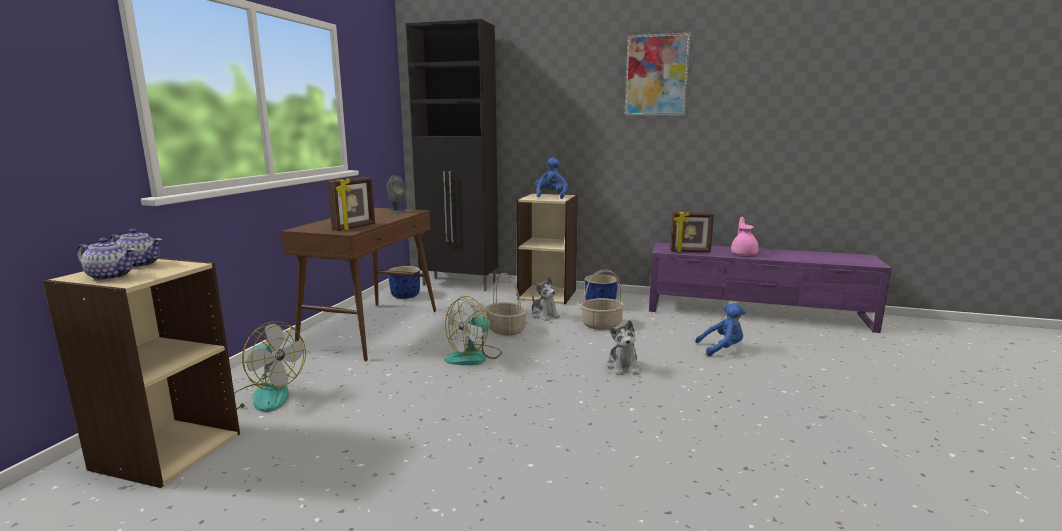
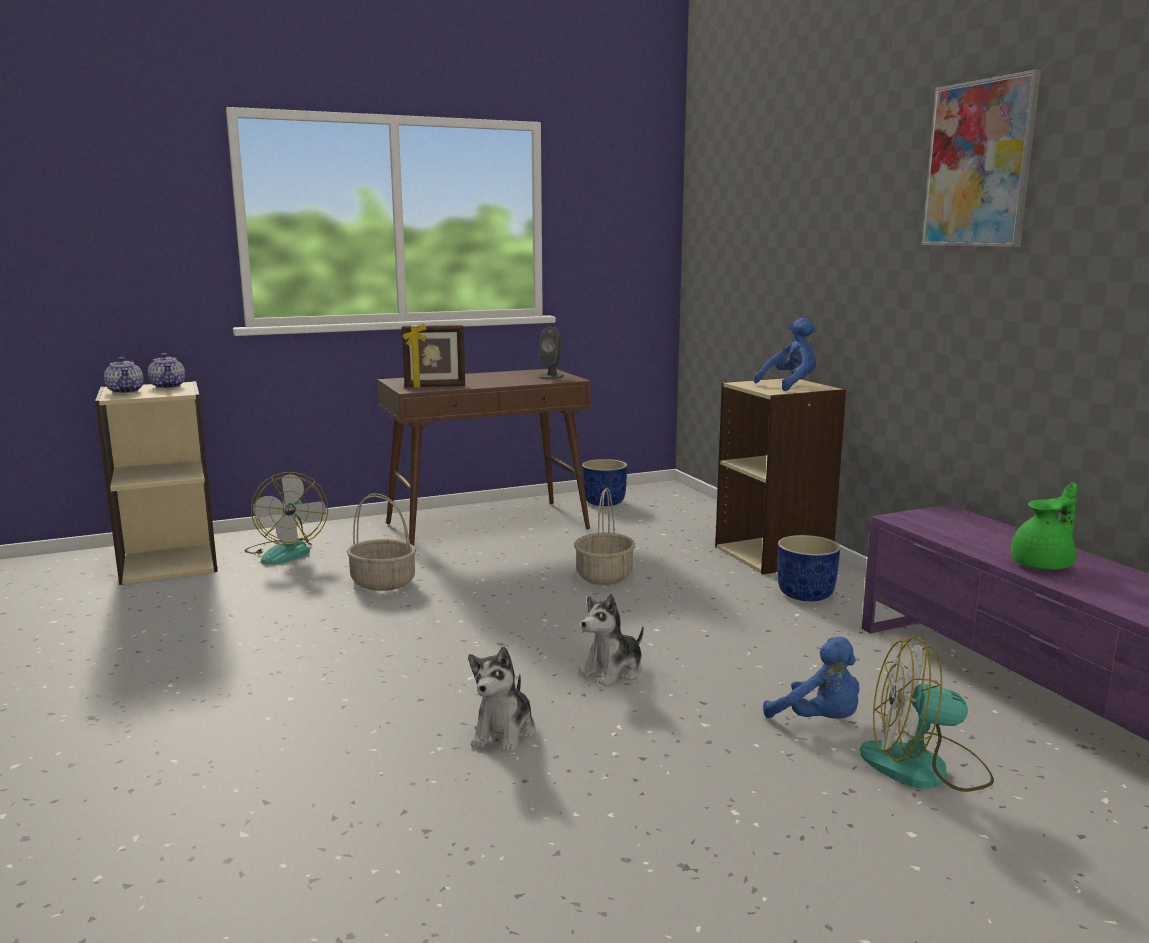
camera: 50 degrees right, 0 degrees up
black cabinet [406,19,498,291] -> none
fan [444,296,502,365] -> fan moved to [860,637,994,792]
plush toy [531,277,560,321] -> plush toy moved to [468,646,535,753]
basket [581,269,624,330] -> basket moved to [347,493,416,591]
picture frame [670,212,714,252] -> none
pink teapot [731,217,759,255] -> green teapot [1011,482,1077,570]

